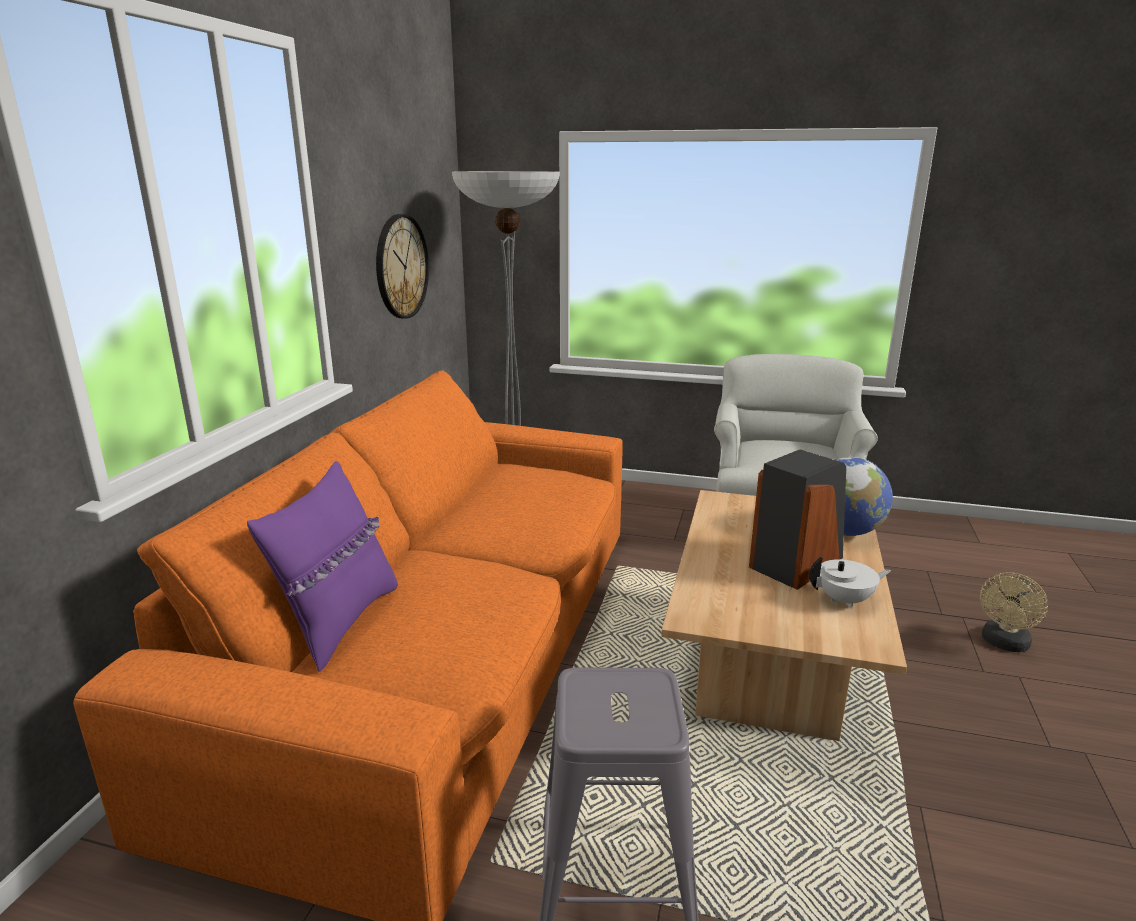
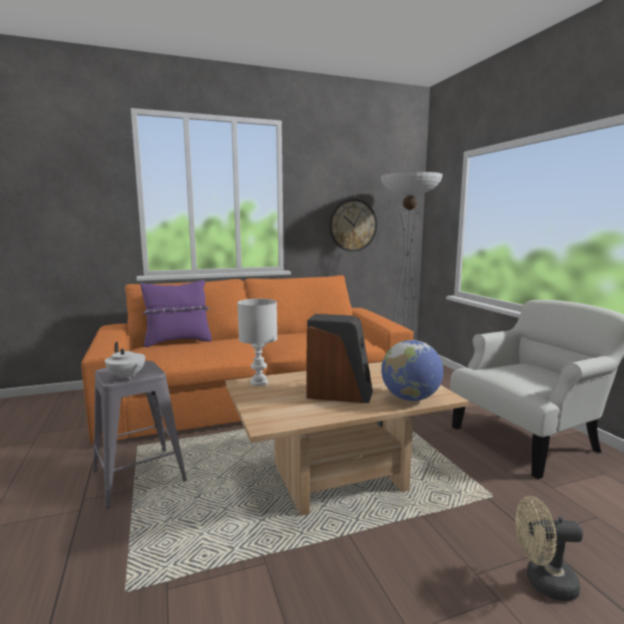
camera: 55 degrees right, 10 degrees down
white teapot [809,557,891,609] -> white teapot moved to [105,342,145,380]
none -> white table lamp [237,299,277,386]

